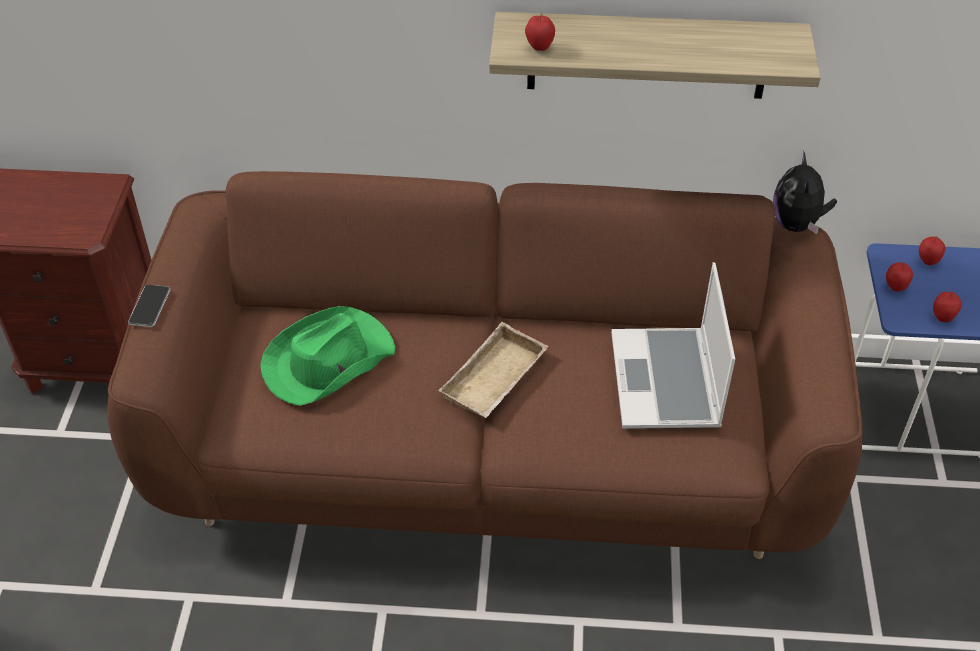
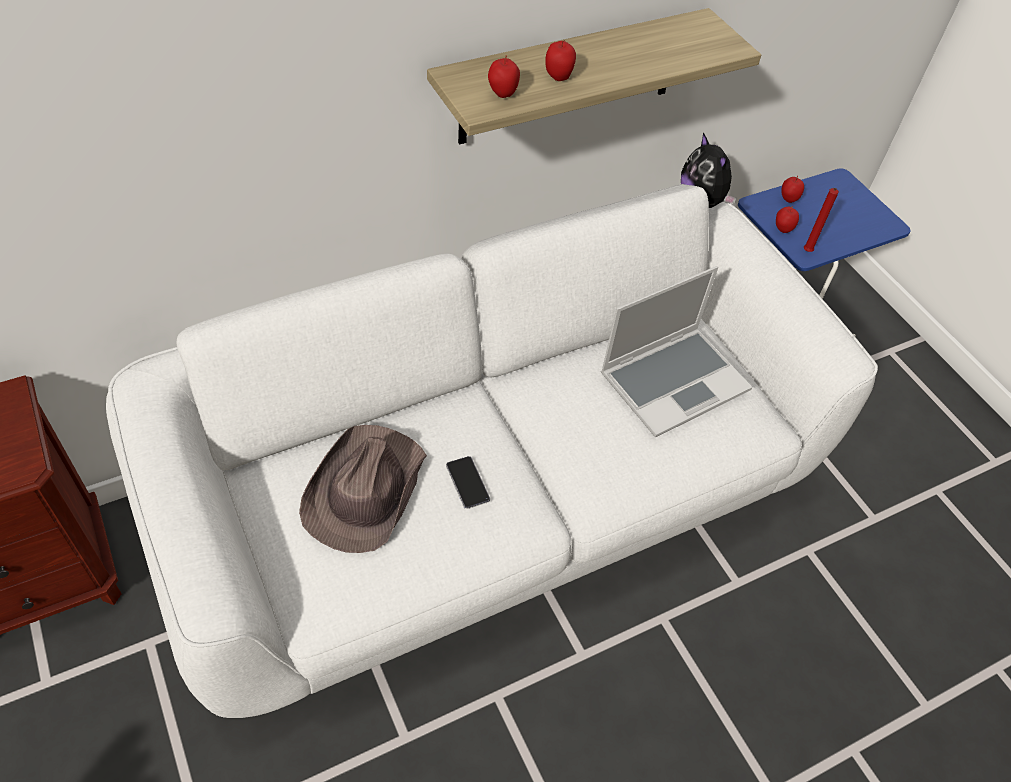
camera: 35 degrees left, 5 degrees up
brown sofa [107,171,863,559] -> white sofa [106,184,878,718]
phone [128,285,171,327] -> phone moved to [446,456,490,509]
green hat [260,306,395,406] -> brown hat [299,425,427,553]
beige tray [438,322,549,418] -> none
laptop [611,262,735,429] -> laptop turned 90 degrees counterclockwise [601,266,752,438]
apple [933,292,962,322] -> apple moved to [545,40,576,81]
none -> red candle [804,188,839,252]

